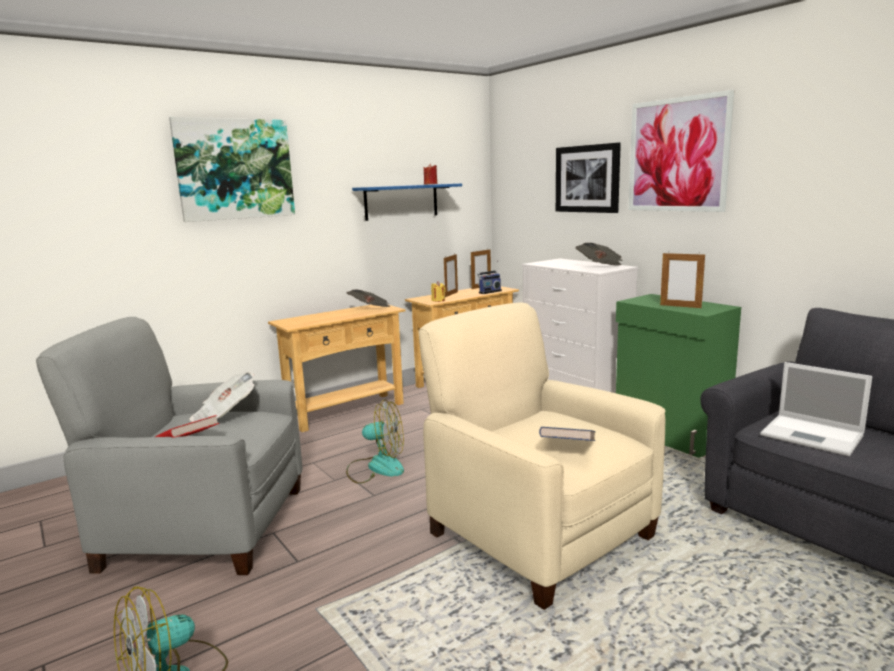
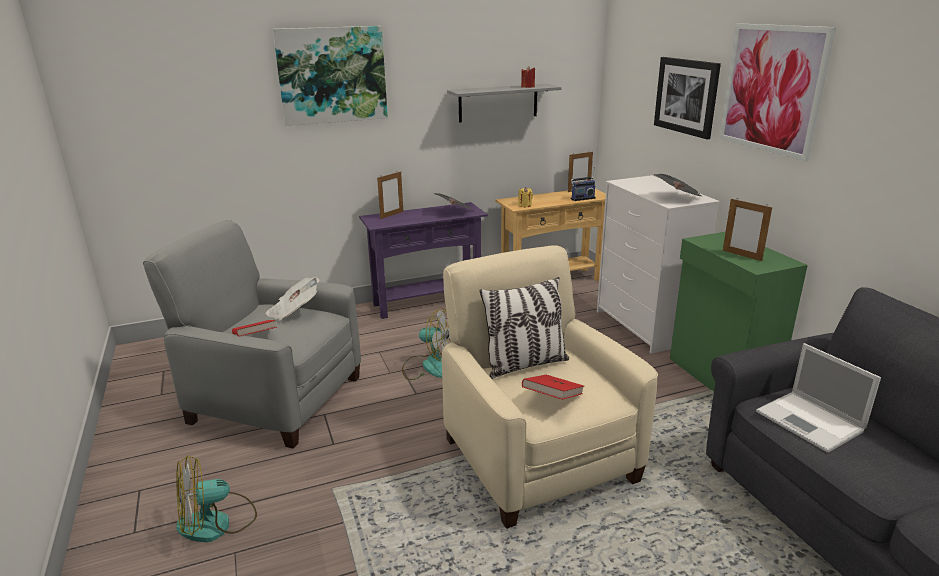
camera: 15 degrees right, 10 degrees up
beige console table [268,305,406,432] -> purple console table [359,202,488,319]
blue shelf [352,183,462,221] -> grey shelf [447,84,562,123]
picture frame [444,253,458,297] -> picture frame moved to [377,172,403,219]
blue book [539,427,596,441] -> red book [522,375,584,400]
none -> pillow [480,277,569,379]

